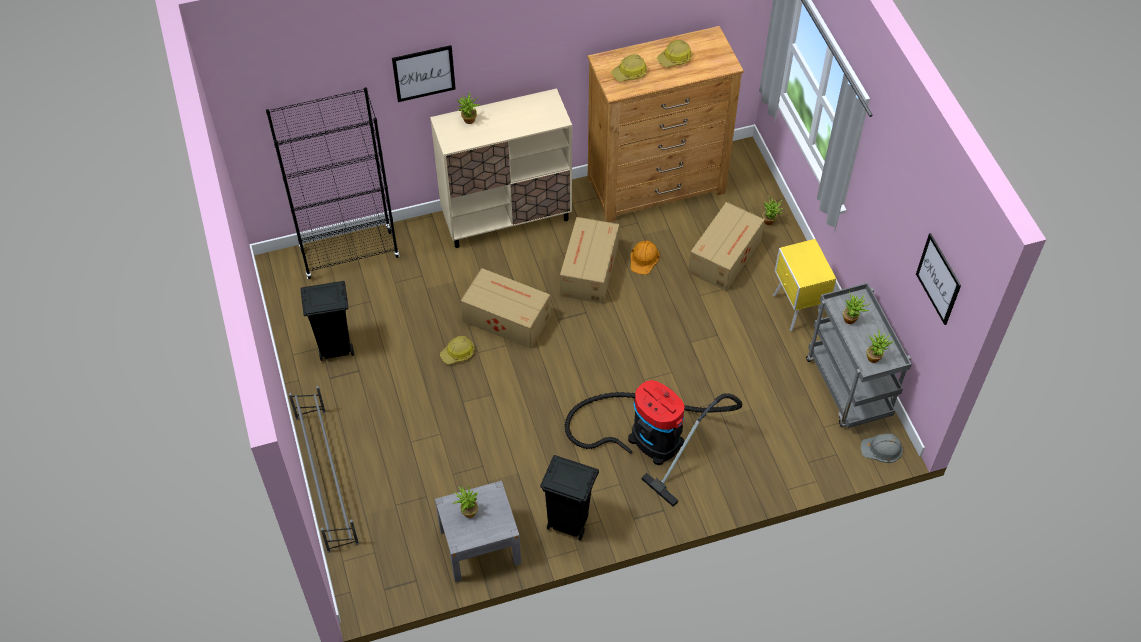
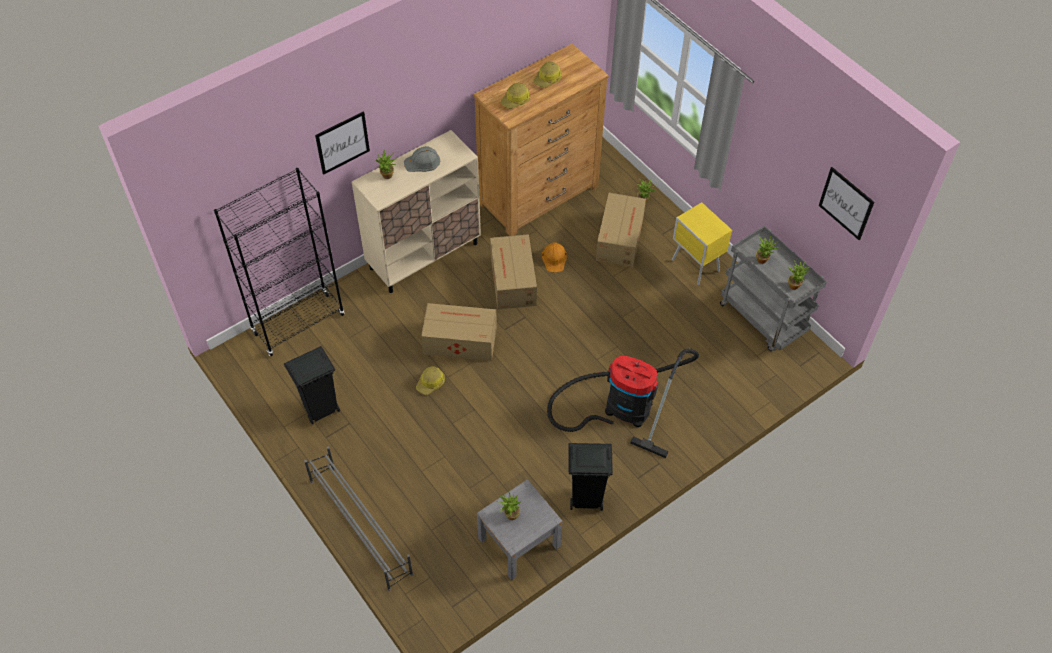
camera: 20 degrees left, 0 degrees up
grey hard hat [861,433,903,463] -> grey hard hat moved to [404,146,440,172]

